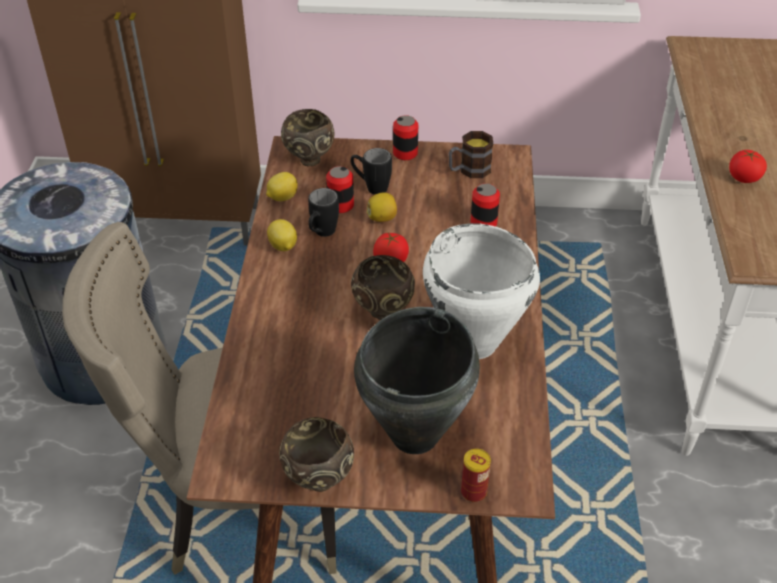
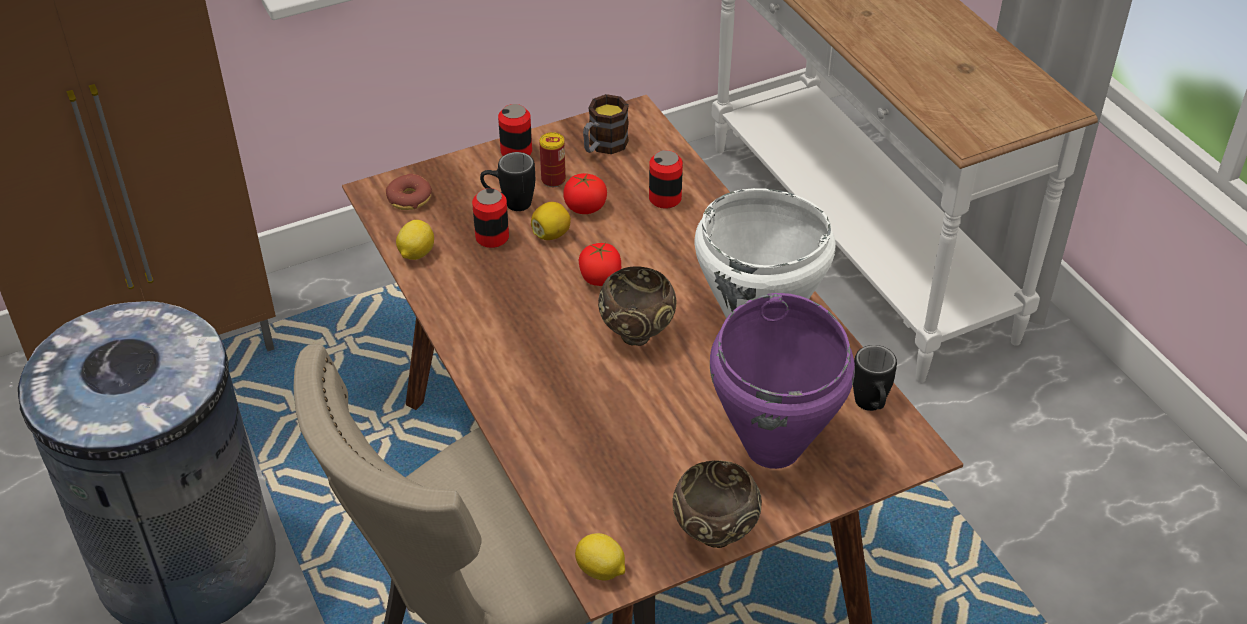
camera: 30 degrees left, 0 degrees up
lemon [267,219,297,251] -> lemon moved to [575,533,625,580]
brown bowl [281,109,334,166] -> donut [386,174,432,210]
black mug [308,188,339,237] -> black mug moved to [853,345,897,411]
black cooking pot [354,307,480,454] -> purple cooking pot [710,293,855,469]
can [461,449,491,502] -> can moved to [539,132,566,187]
tomato [729,150,767,183] -> tomato moved to [563,173,607,214]

